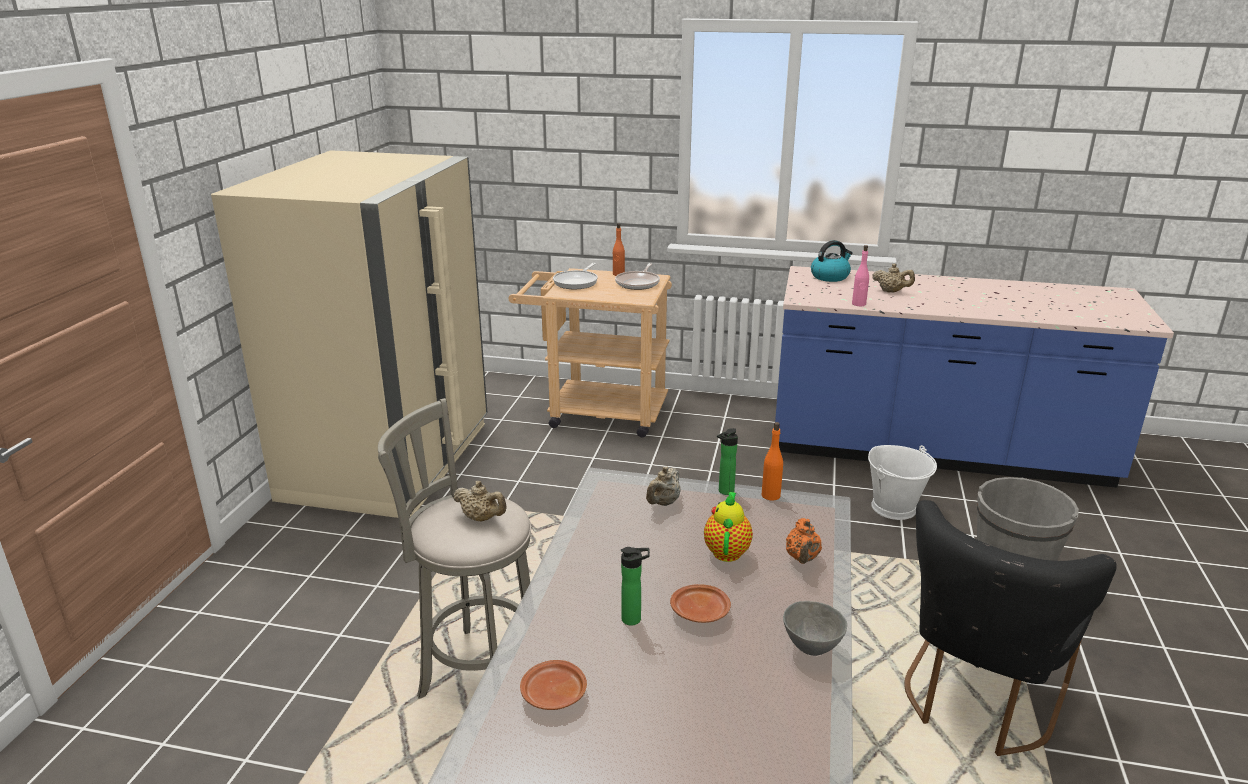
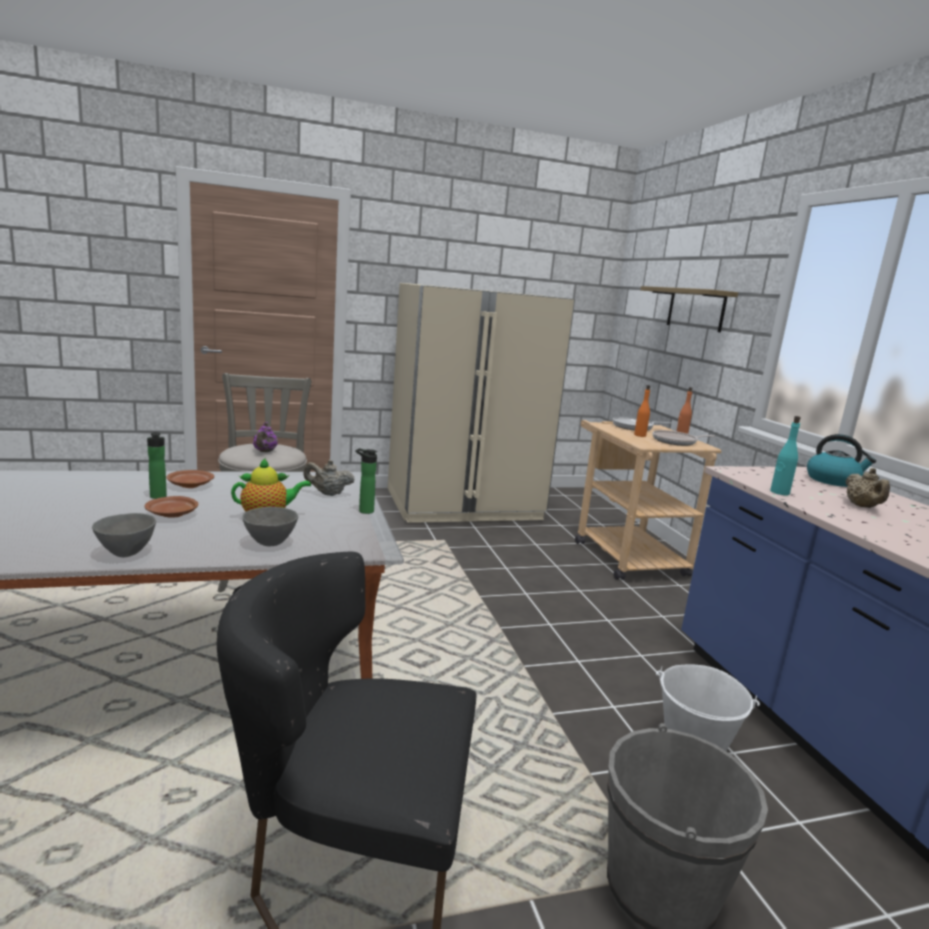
camera: 60 degrees right, 10 degrees down
beige teapot [453,481,507,522] -> purple teapot [253,422,278,452]
brown plate [520,660,587,710] -> brown plate moved to [166,470,214,488]
orange bottle [762,422,783,501] -> orange bottle moved to [634,385,650,437]
orange teapot [786,518,822,564] -> grey bowl [242,507,298,546]
pink bottle [852,245,869,306] -> turquoise bottle [770,416,801,495]
none -> shelf [640,286,738,332]

